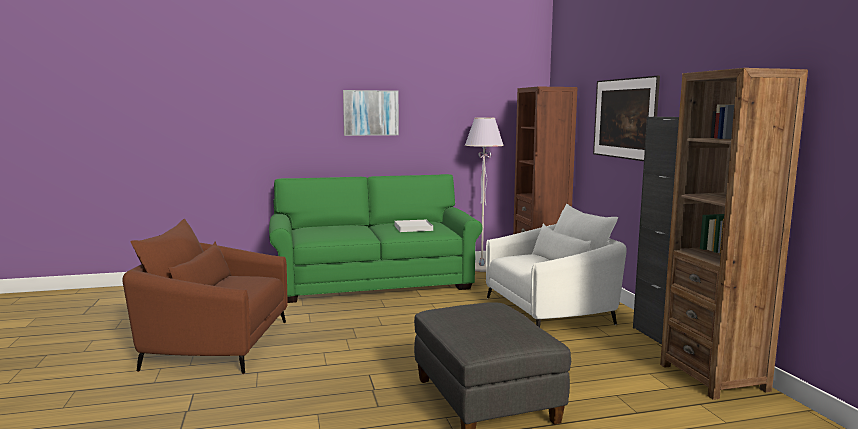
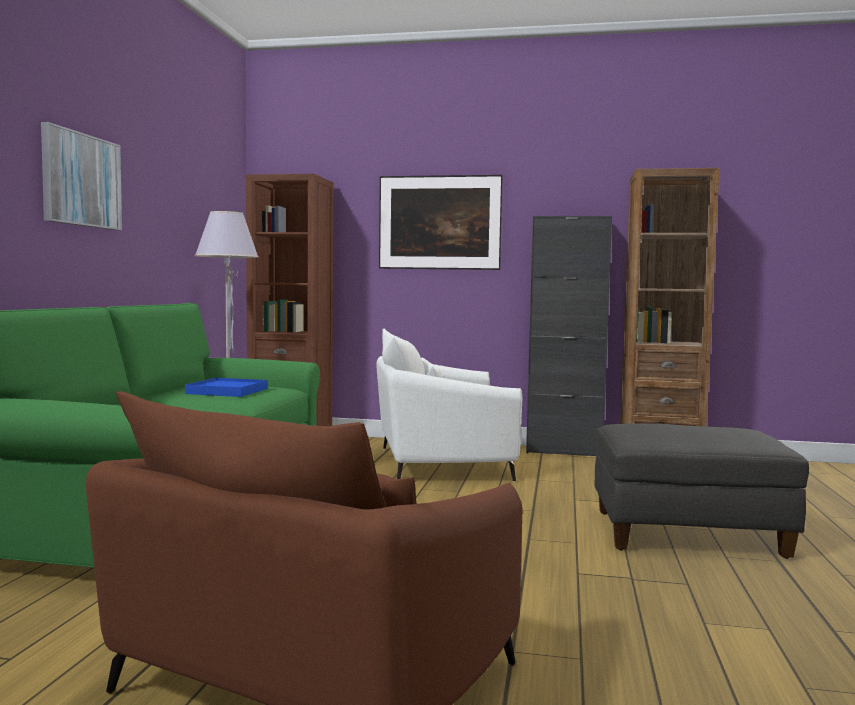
camera: 65 degrees left, 5 degrees down
white tray [394,220,433,232] -> blue tray [185,378,268,397]
white armchair [486,204,627,327] -> white armchair turned 105 degrees counterclockwise [376,329,522,482]

